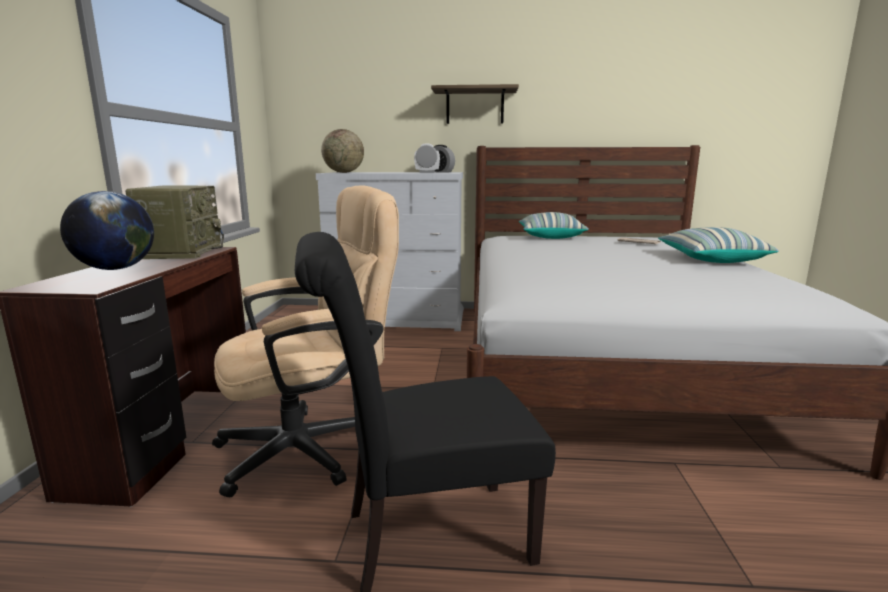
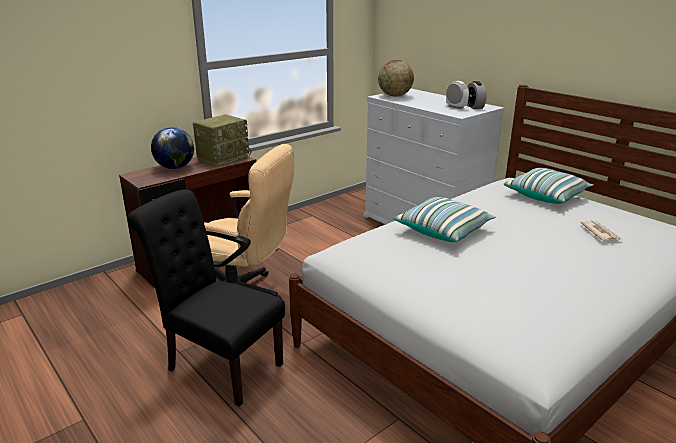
camera: 45 degrees right, 10 degrees up
shelf [431,84,519,124] -> none
pillow [658,227,779,263] -> pillow moved to [393,197,496,242]

